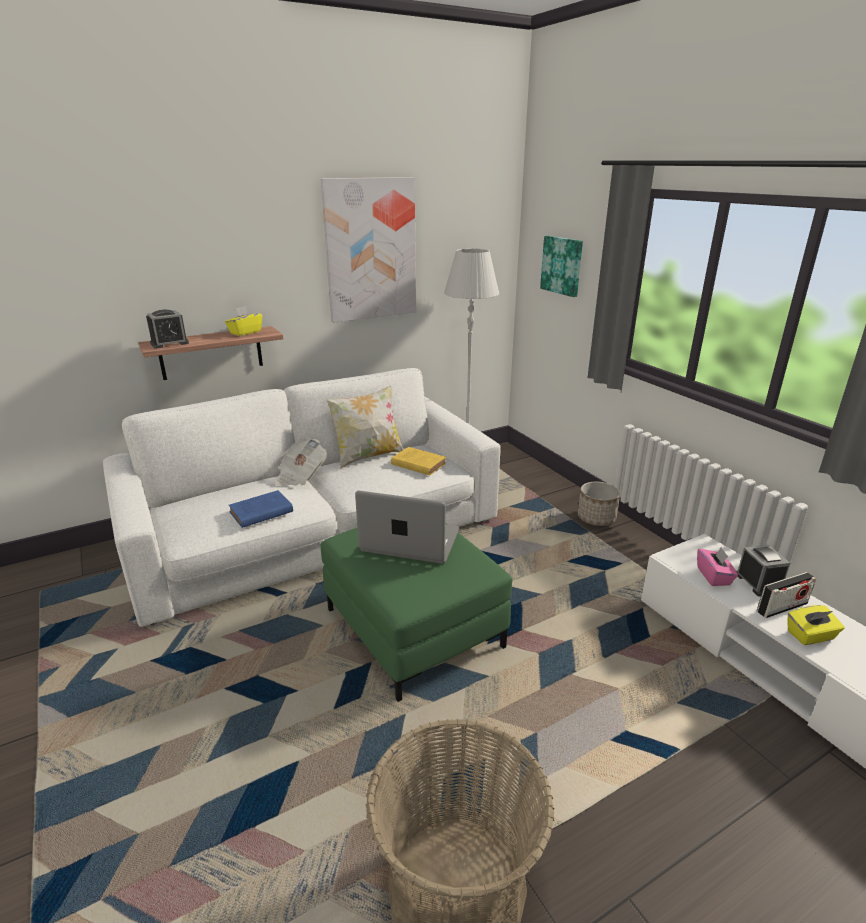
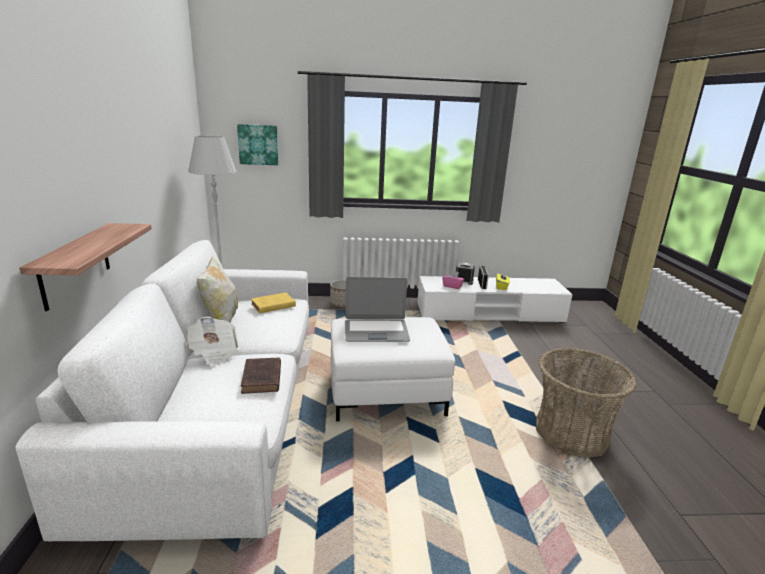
camera: 65 degrees left, 5 degrees down
alarm clock [146,310,189,349] -> none
yellow tissue box [225,306,262,336] -> none
blue book [229,490,293,528] -> brown book [241,357,281,394]
picture [321,177,416,323] -> none
green ottoman [321,523,512,702] -> white ottoman [331,317,455,421]
laptop [355,491,459,564] -> laptop turned 135 degrees counterclockwise [345,277,410,342]

